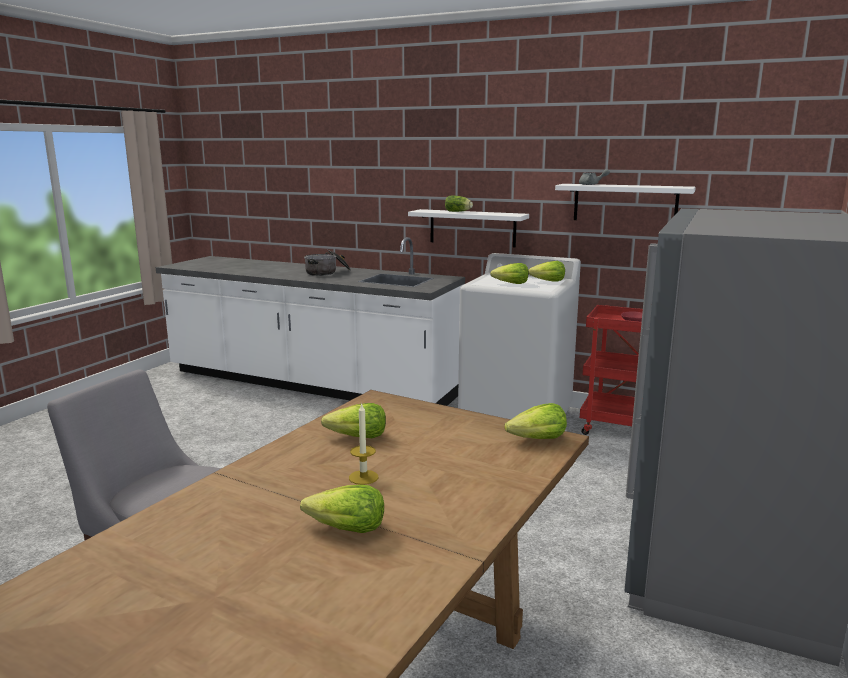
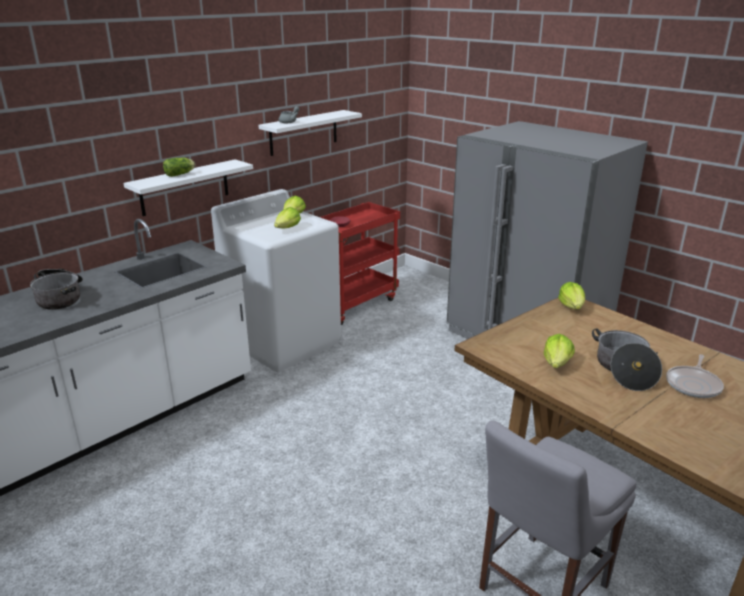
camera: 70 degrees left, 10 degrees up
lettuce [300,485,384,533] -> frying pan [666,354,724,398]
candle [349,404,378,485] -> cooking pot [592,328,662,391]

